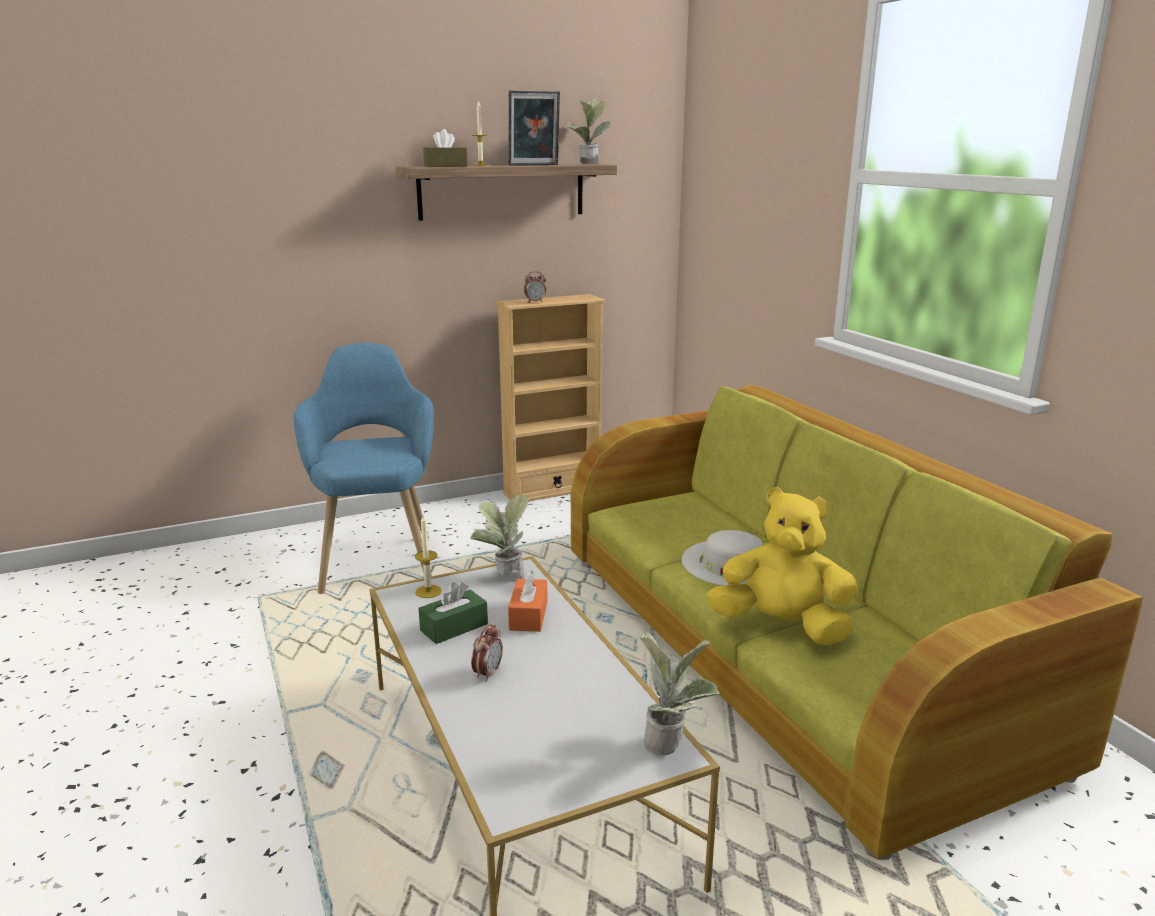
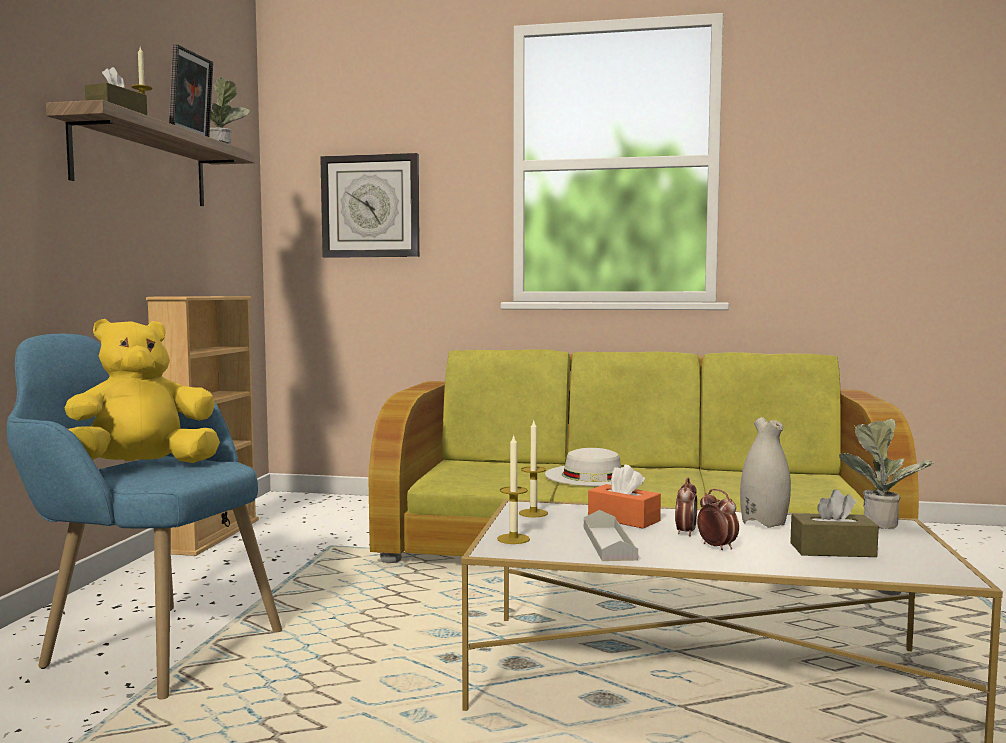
camera: 55 degrees left, 15 degrees down
green tissue box [418,582,488,644] -> grey tray [584,510,638,561]
potted plant [470,494,529,579] -> candle [519,421,548,517]
alarm clock [524,271,546,303] -> alarm clock moved to [675,478,697,537]
yellow plush toy [707,487,858,646] -> yellow plush toy moved to [65,319,220,463]
none -> wall clock [320,153,420,258]
none -> white vase [740,417,791,528]
none -> brown tissue box [790,489,879,557]

